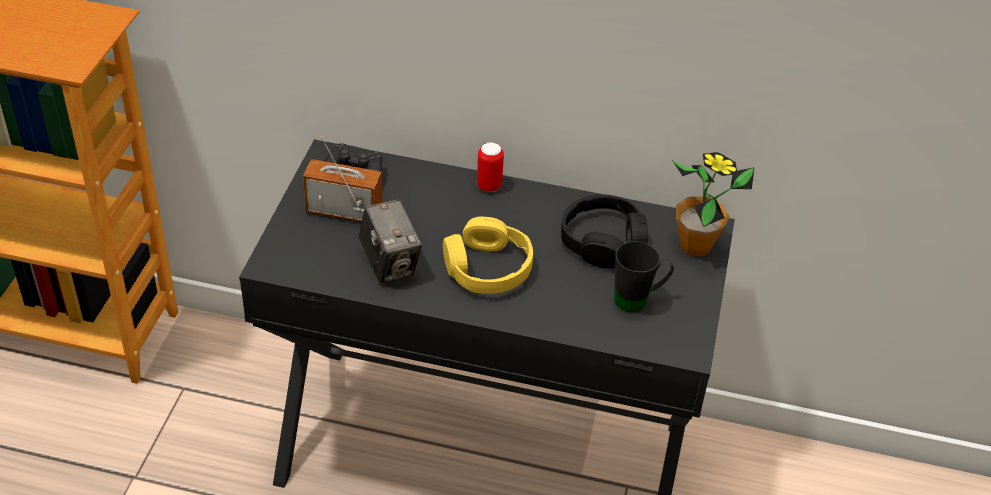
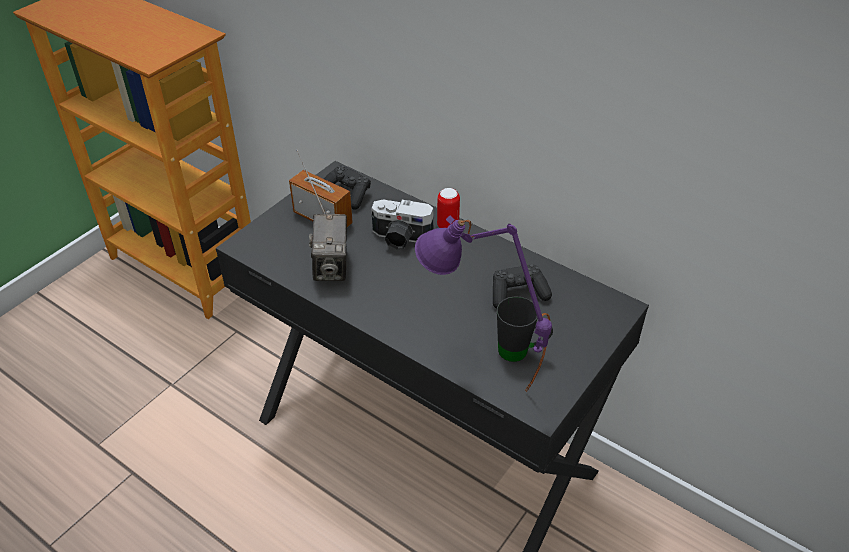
camera: 25 degrees right, 0 degrees up
yellow headphones [443,217,533,294] -> none
black headphones [561,194,648,269] -> black game controller [493,265,552,309]
potted plant [672,152,755,257] -> none
none -> camera [371,200,433,250]
none -> purple table lamp [415,215,552,392]

